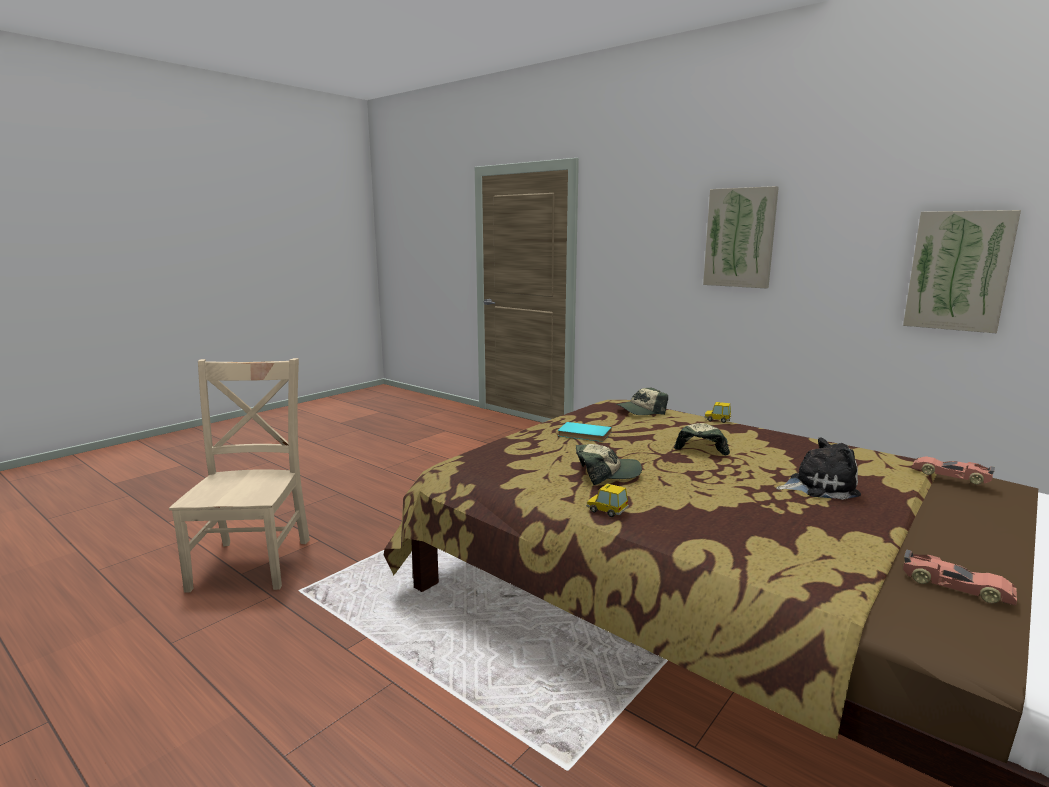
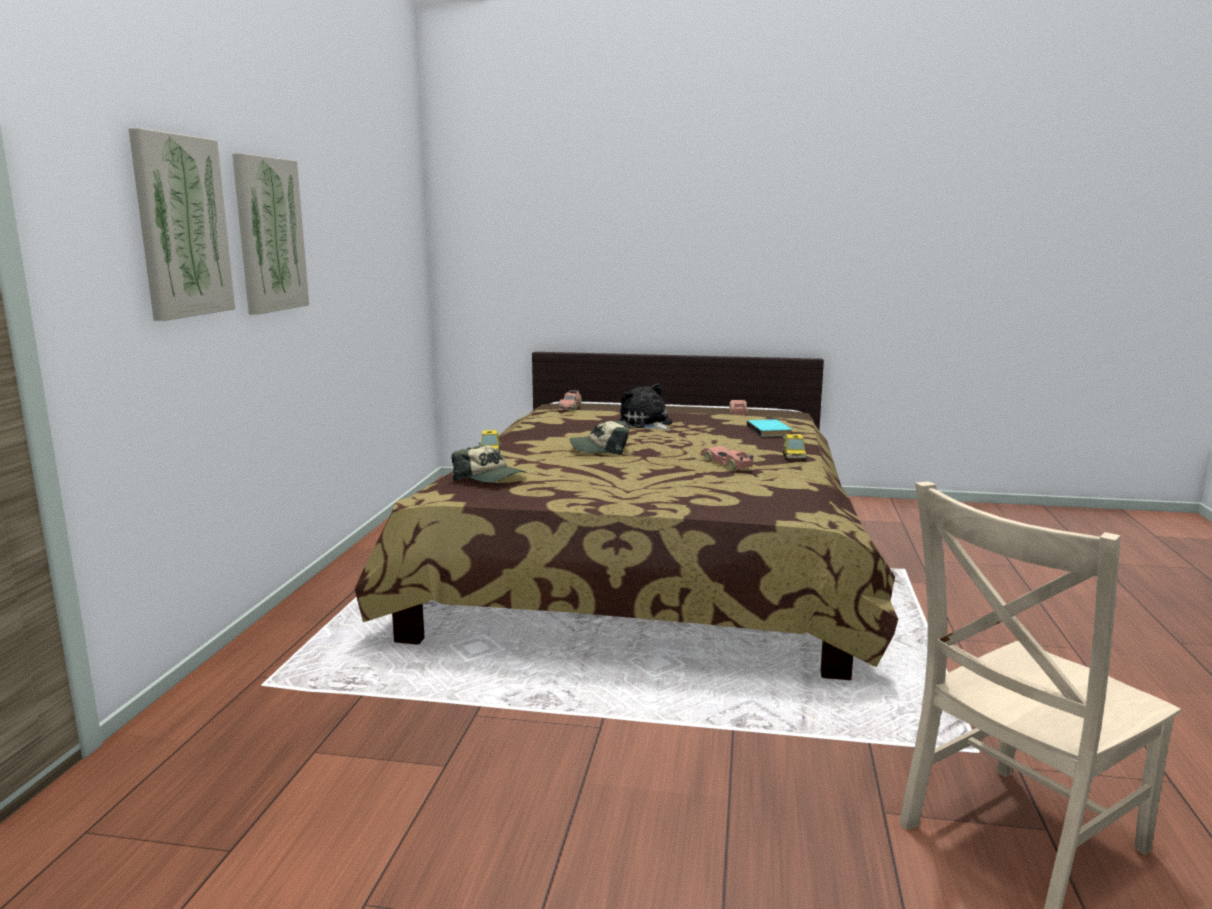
camera: 120 degrees left, 0 degrees up
turquoise book [558,422,612,442] -> turquoise book moved to [747,419,792,437]
cap [576,444,642,485] -> toy car [701,446,753,470]
picture [903,210,1021,333] -> picture moved to [129,128,235,321]

